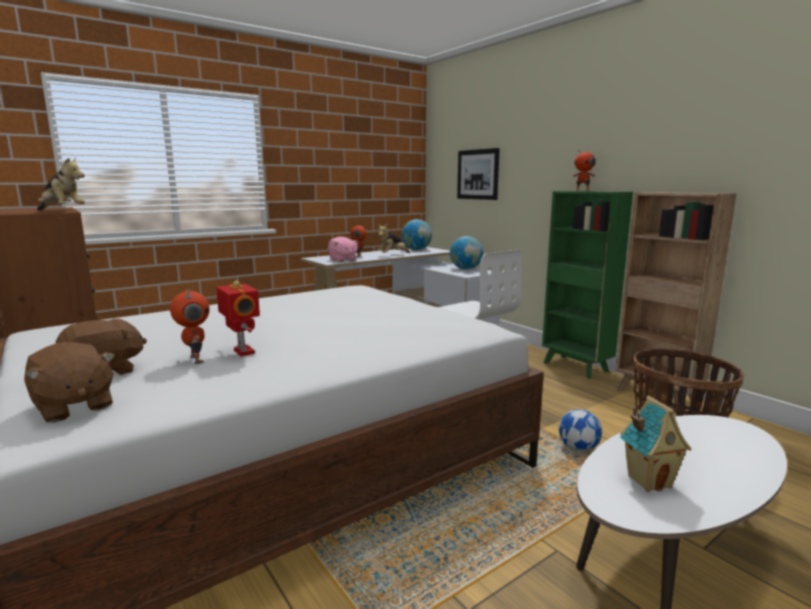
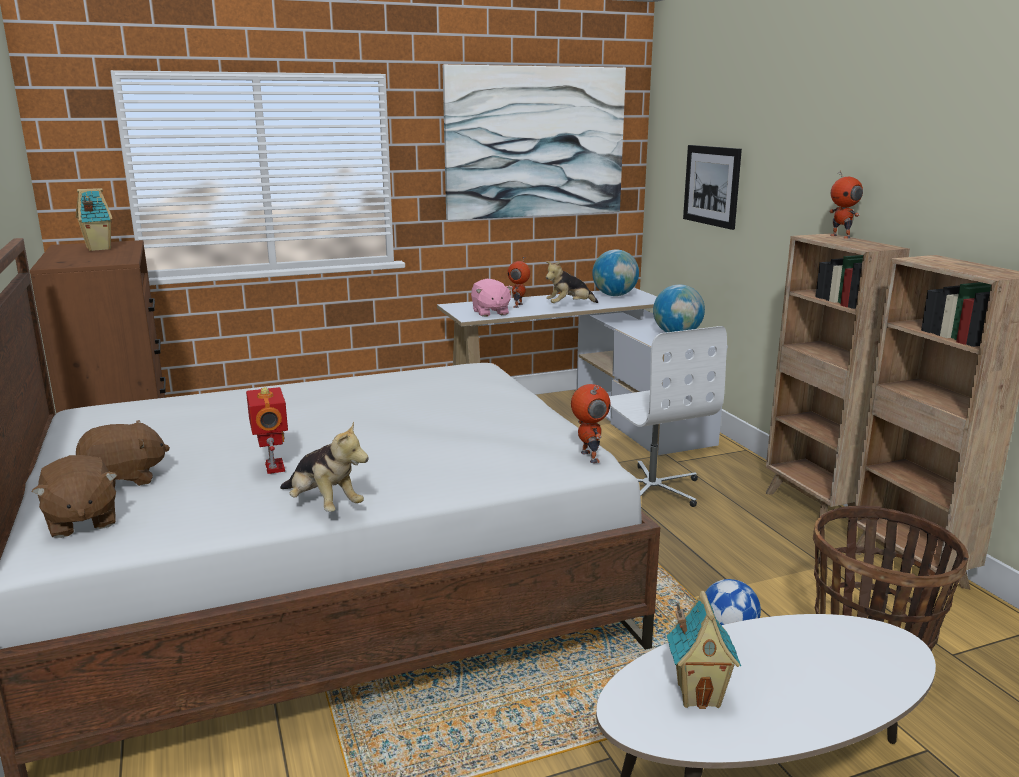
camera: 15 degrees right, 5 degrees up
plush toy [37,157,85,210] -> plush toy moved to [280,421,369,512]
toy robot [170,289,210,364] -> toy robot moved to [571,384,610,463]
green bookcase [542,191,633,379] -> brown bookcase [766,233,910,528]
none -> toy house [76,188,112,251]
none -> picture [443,64,626,220]

